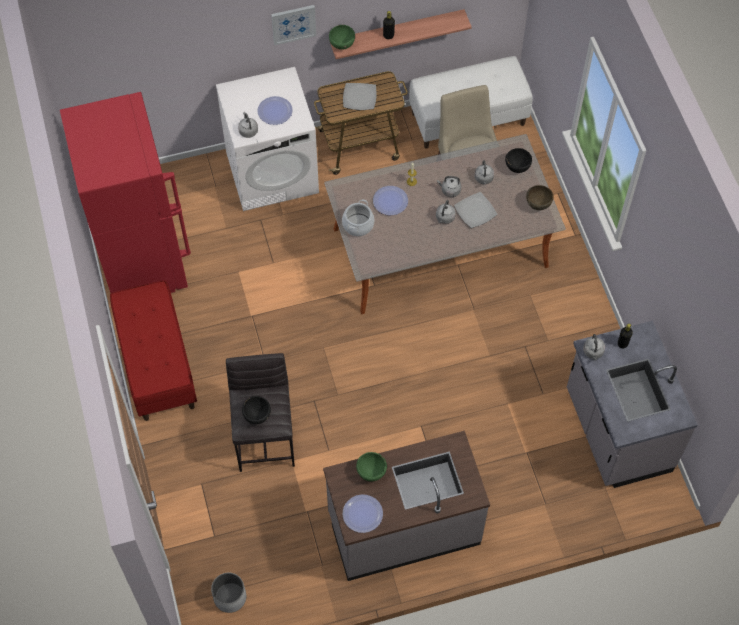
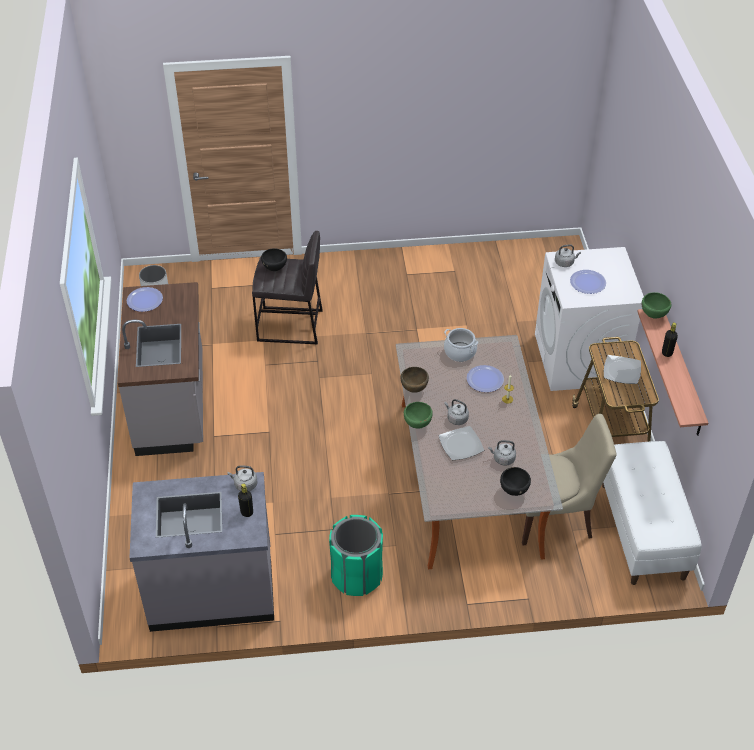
camera: 100 degrees right, 15 degrees down
red fridge [60,92,191,293] -> none
red bench [110,280,197,421] -> none
picture [271,5,316,45] -> none
green bowl [356,452,387,481] -> green bowl moved to [404,402,433,429]
grey kettle [437,176,461,197] -> none
brown bowl [526,185,554,210] -> brown bowl moved to [401,367,429,393]
none -> green trash can [329,515,383,596]

